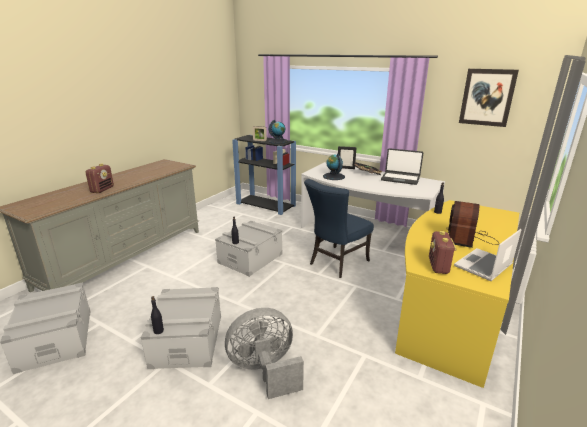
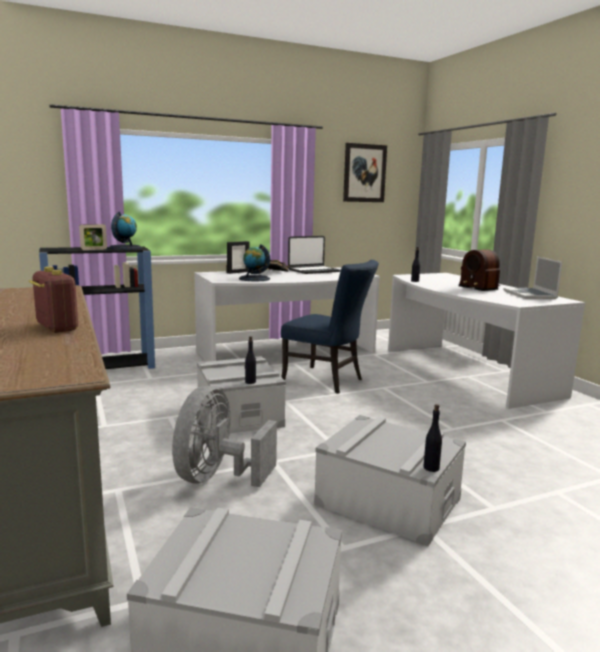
camera: 55 degrees left, 10 degrees down
grey fan [225,308,304,399] -> grey fan moved to [172,386,277,487]
blue chair [304,179,374,278] -> blue chair turned 45 degrees counterclockwise [281,260,379,394]
yellow desk [395,200,519,388] -> white desk [388,273,585,409]
radio [429,231,457,274] -> none

